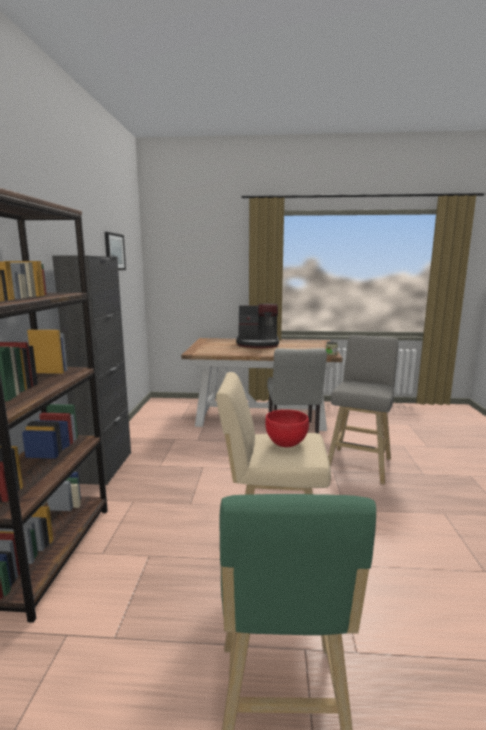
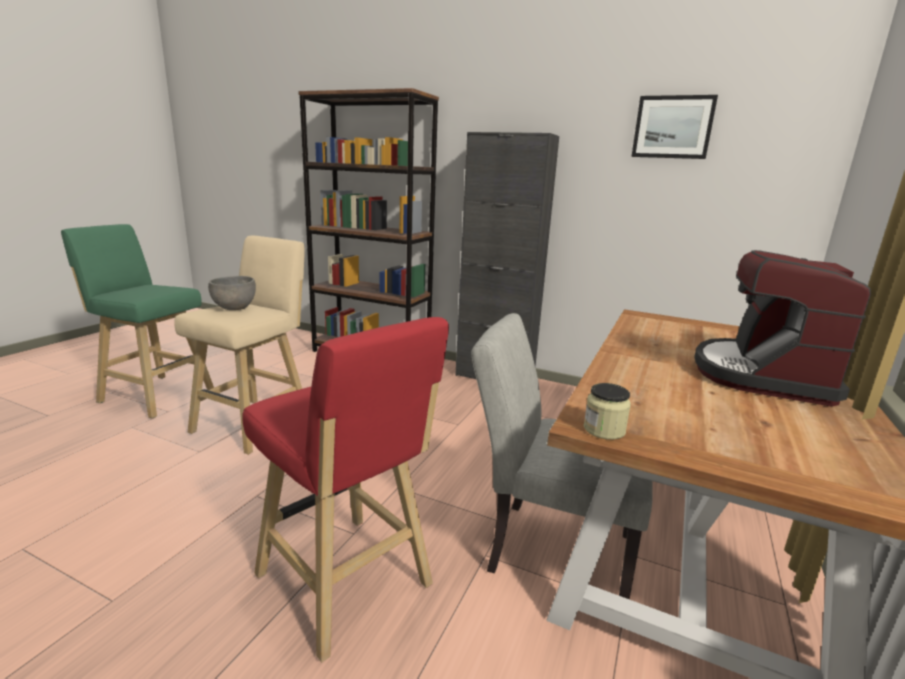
camera: 110 degrees right, 5 degrees up
red bowl [265,410,309,447] -> grey bowl [208,276,256,310]
grey stool [328,335,398,485] -> red stool [242,317,449,662]

